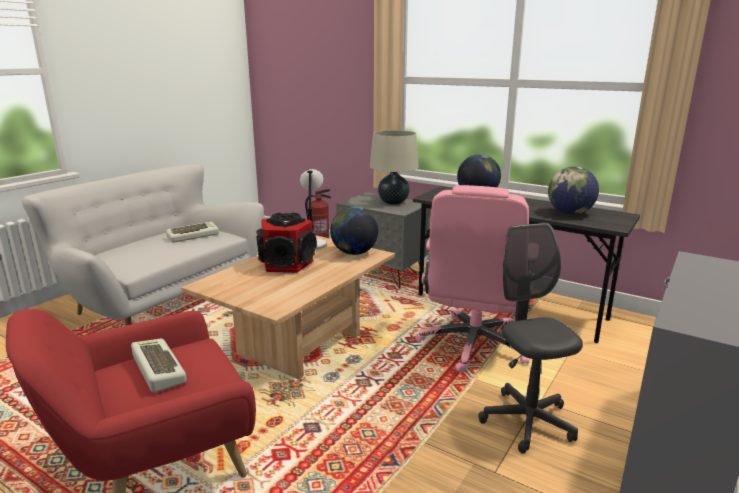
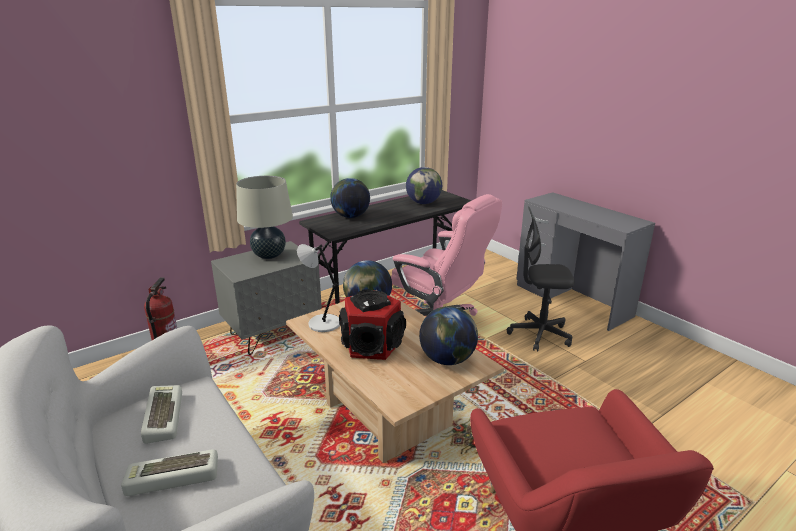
camera: 70 degrees left, 5 degrees up
keyboard [131,339,187,393] -> keyboard moved to [121,449,218,496]
none -> globe [419,306,478,365]

